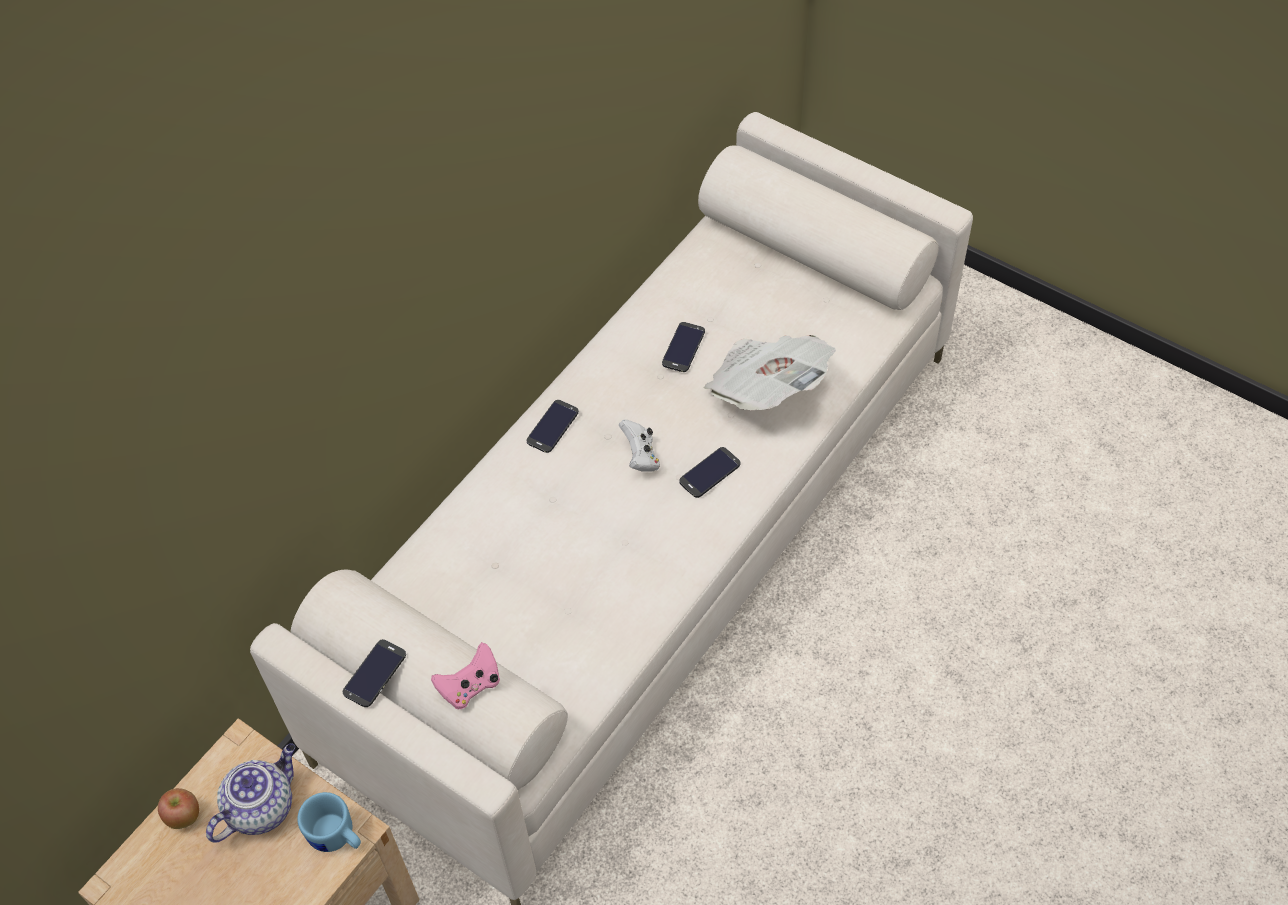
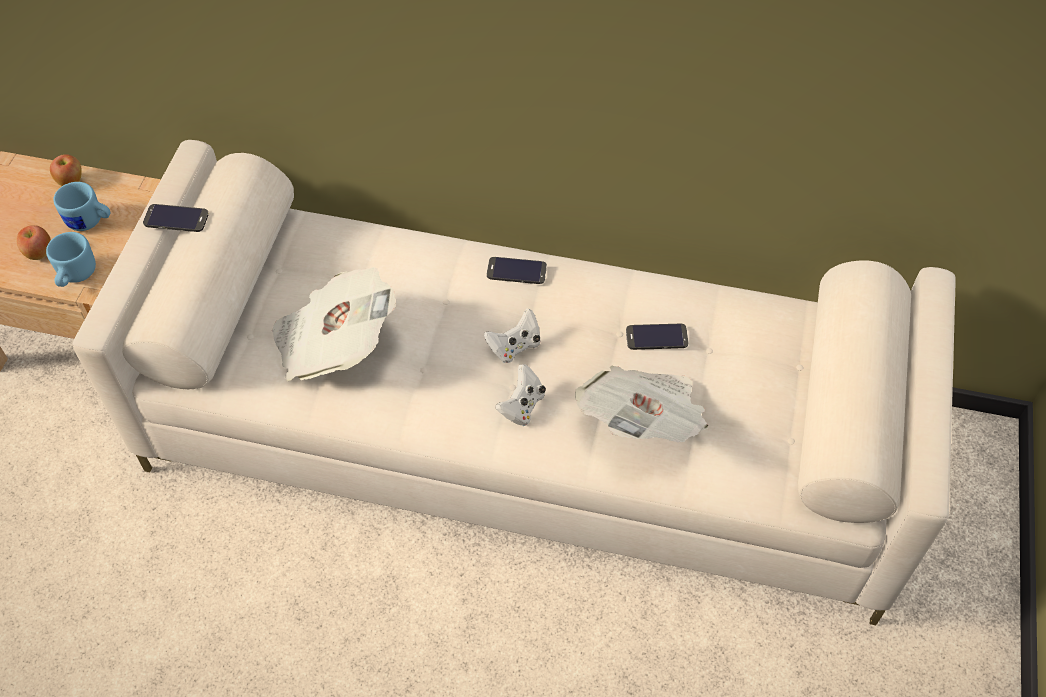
camera: 65 degrees right, 0 degrees up
teapot [206,743,295,843] -> blue mug [53,182,110,231]
pink game controller [431,642,500,709] -> none
phone [679,447,740,498] -> white game controller [495,364,546,426]
none -> apple [16,225,51,260]
none -> newspaper [272,267,396,381]

